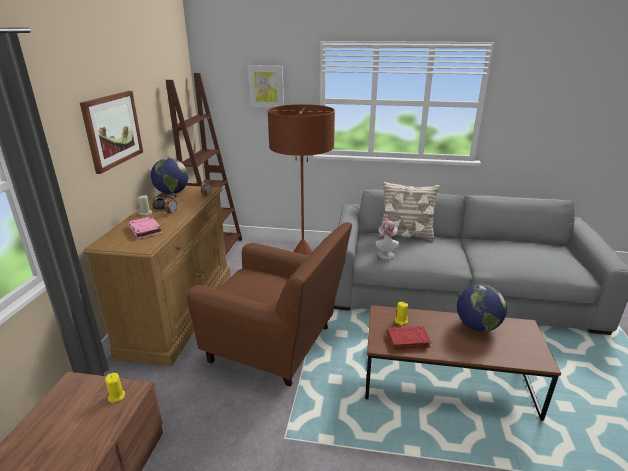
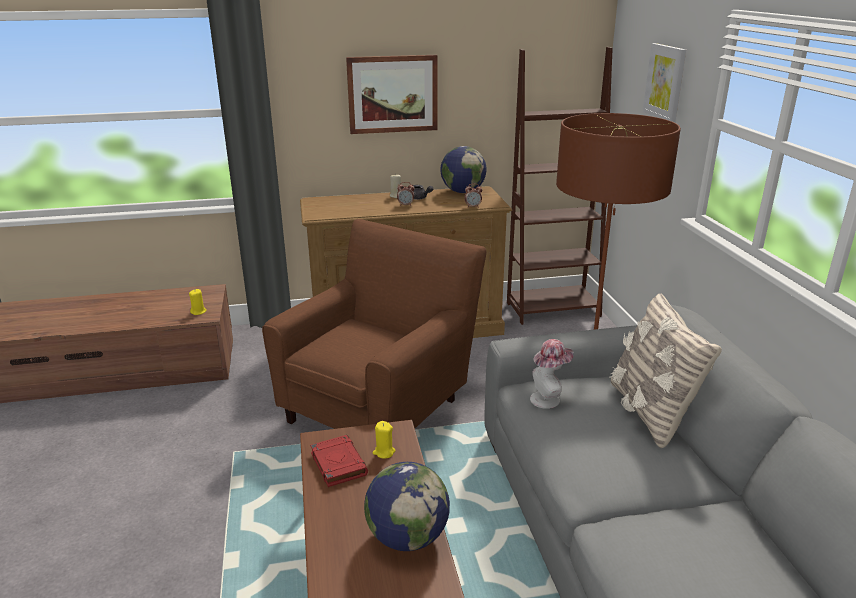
camera: 70 degrees right, 0 degrees up
pink book [128,216,162,239] -> none
brown armchair [187,222,352,387] -> brown armchair turned 150 degrees counterclockwise [262,219,486,429]

